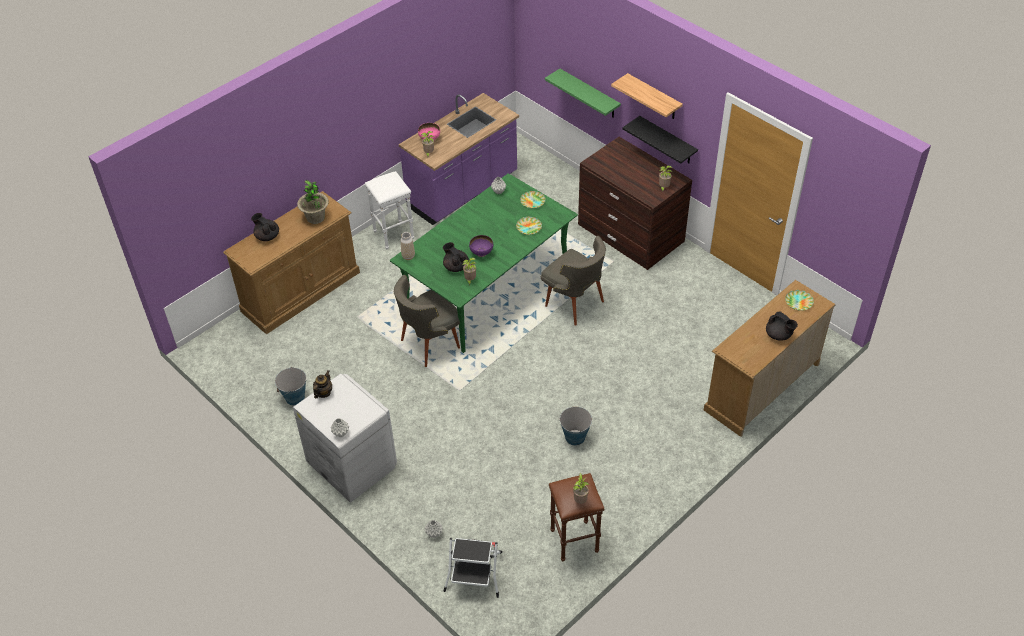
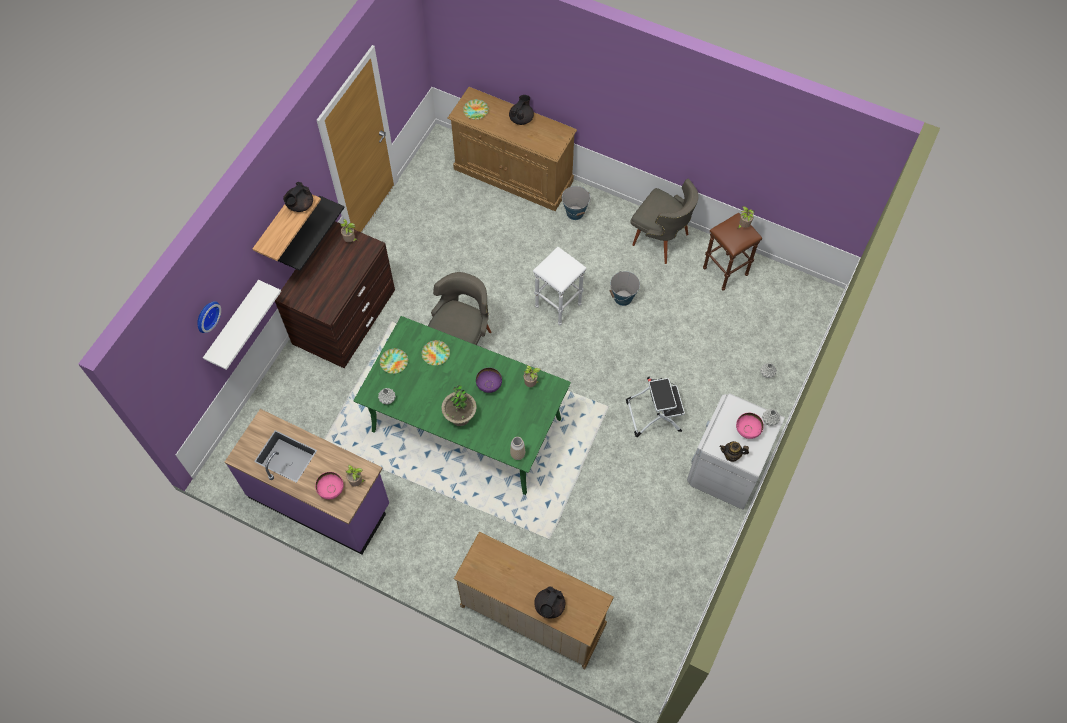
camera: 110 degrees left, 15 degrees up
bucket [275,367,306,405] -> bucket moved to [562,186,591,220]
potted plant [297,180,329,224] -> potted plant moved to [441,385,477,426]
white stool [365,171,414,249] -> white stool moved to [533,247,586,325]
grey chair [394,275,460,367] -> grey chair moved to [630,179,699,264]
black teapot [443,242,469,272] -> black teapot moved to [283,182,313,212]
step ladder [444,538,503,598] -> step ladder moved to [626,377,685,437]
green shelf [545,69,621,118] -> white shelf [203,280,281,370]
none -> wall clock [197,301,221,333]
none -> pink bowl [736,413,764,439]

